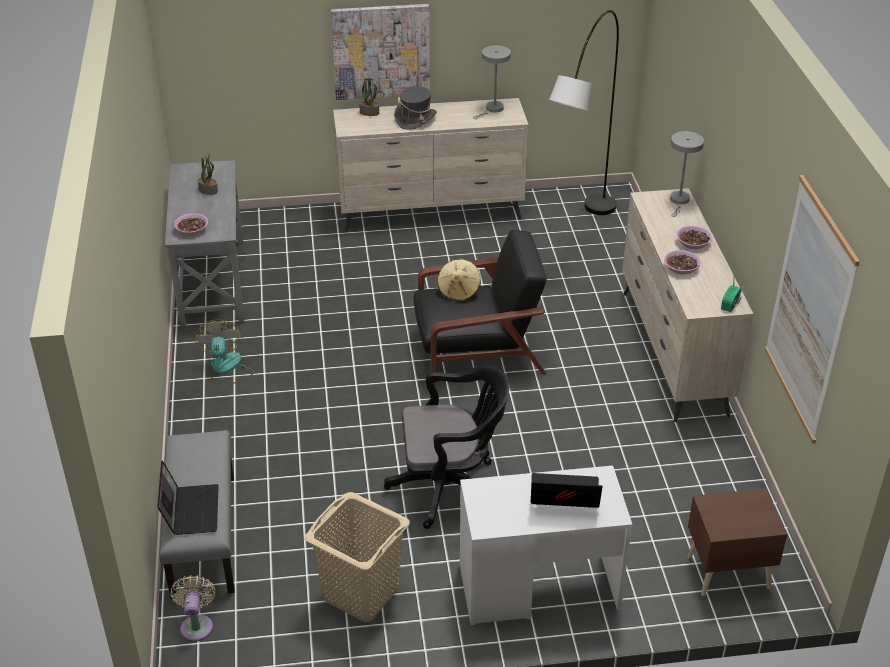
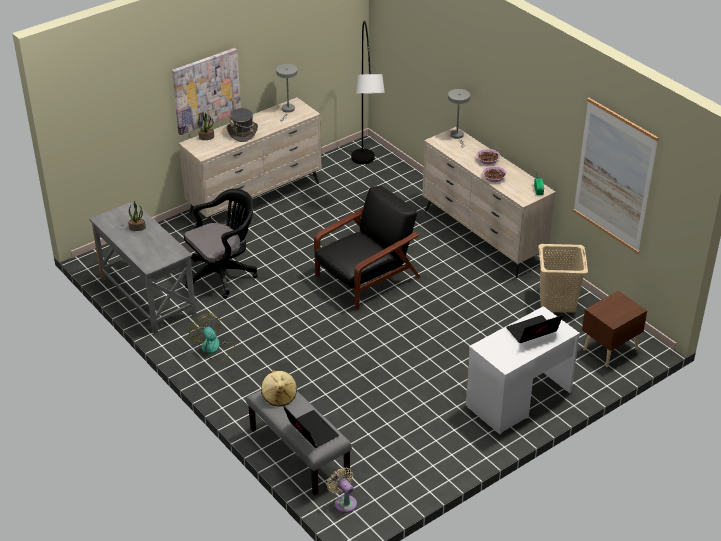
camera: 30 degrees left, 0 degrees up
bowl [174,213,208,236] -> none
beige laundry basket [304,492,410,622] -> beige laundry basket moved to [538,244,588,313]
black office chair [384,364,509,529] -> black office chair moved to [184,189,257,299]
beige hat [437,259,481,301] -> beige hat moved to [261,370,297,406]

